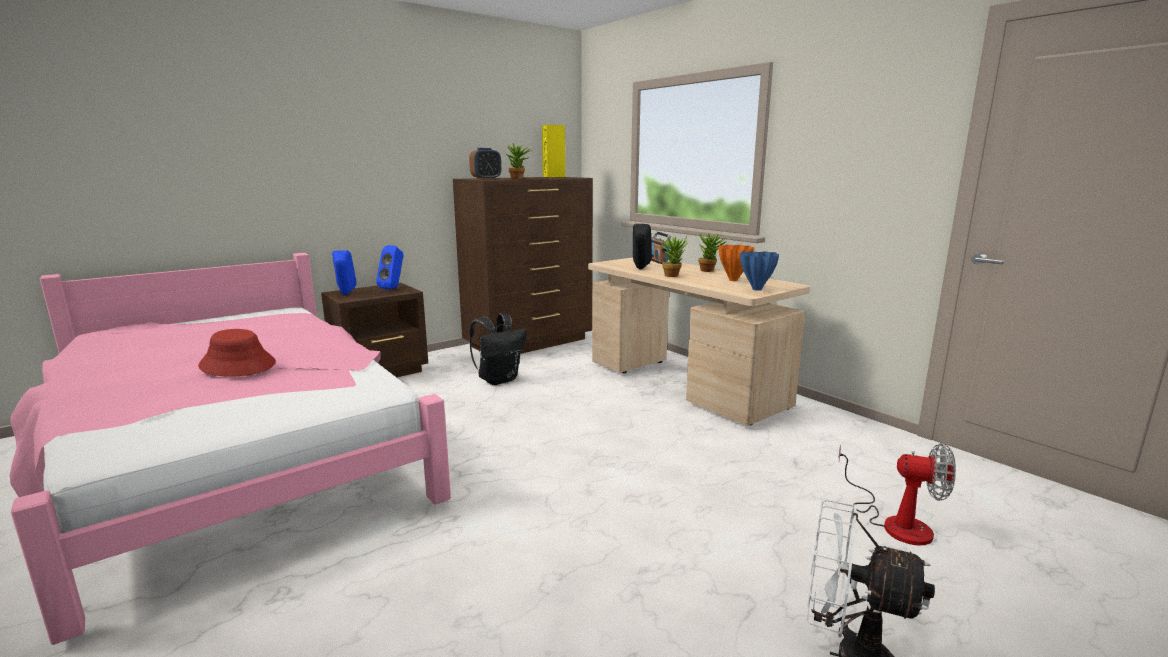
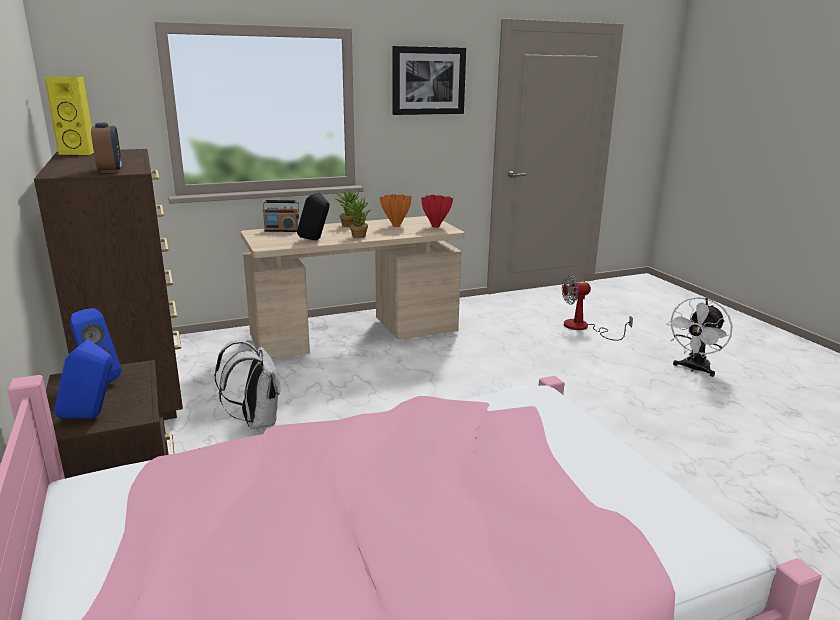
camera: 75 degrees left, 5 degrees up
red hat [198,329,276,377] -> none
black backpack [469,313,526,385] -> white backpack [214,341,281,429]
potted plant [506,143,531,179] -> none
blue vase [740,251,779,291] -> red vase [421,195,453,228]
fan [839,443,956,546] -> fan turned 135 degrees counterclockwise [562,274,633,341]
none -> picture [392,46,466,115]

